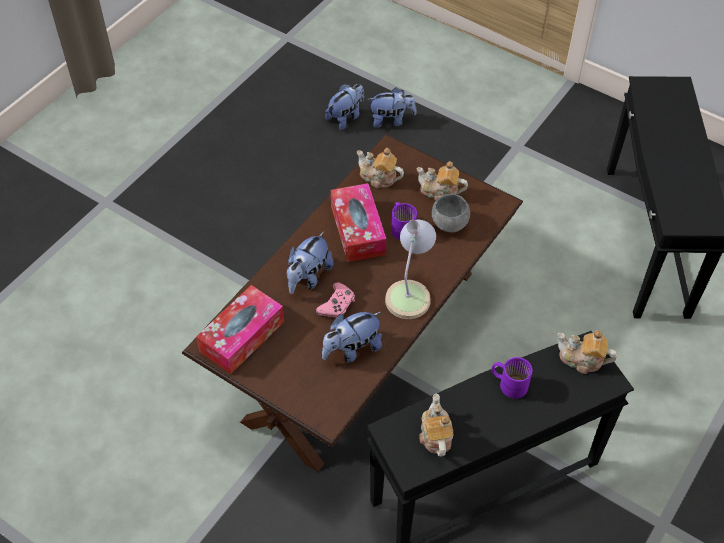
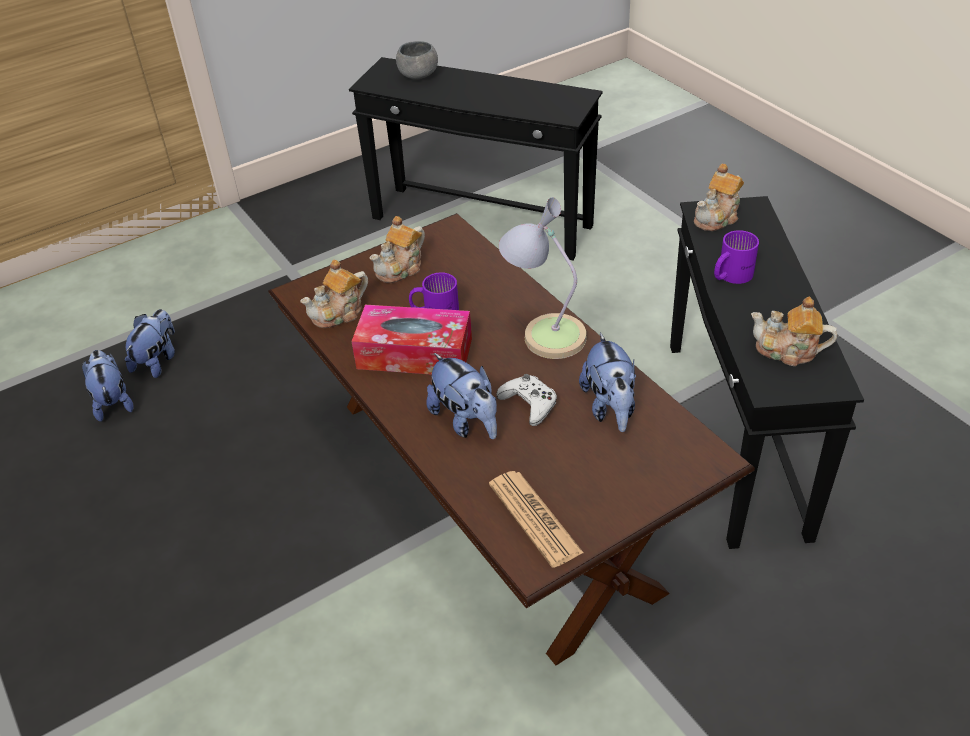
camera: 65 degrees left, 10 degrees down
tissue box [196,285,284,374] -> newspaper [489,471,584,568]
pink game controller [316,282,355,318] -> white game controller [497,374,557,426]
grey bowl [432,194,470,233] -> grey bowl moved to [396,41,438,79]

